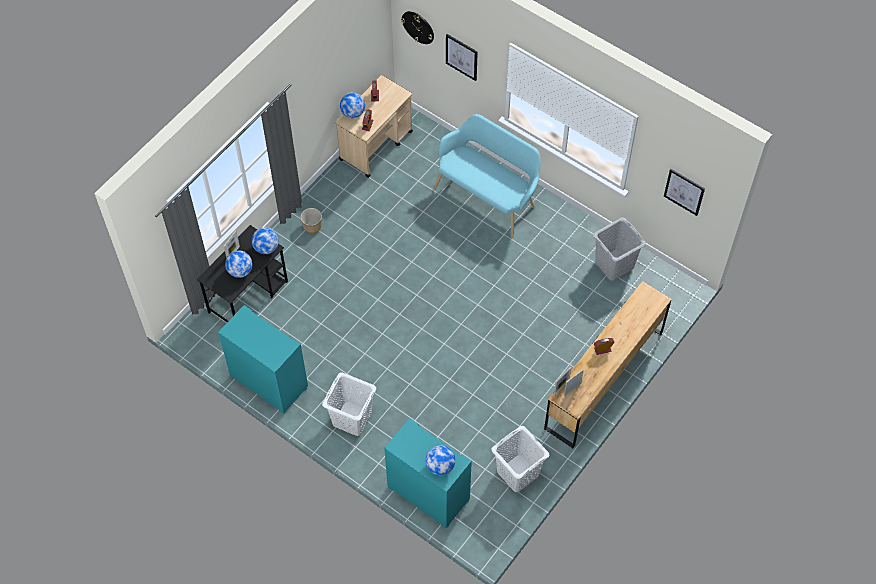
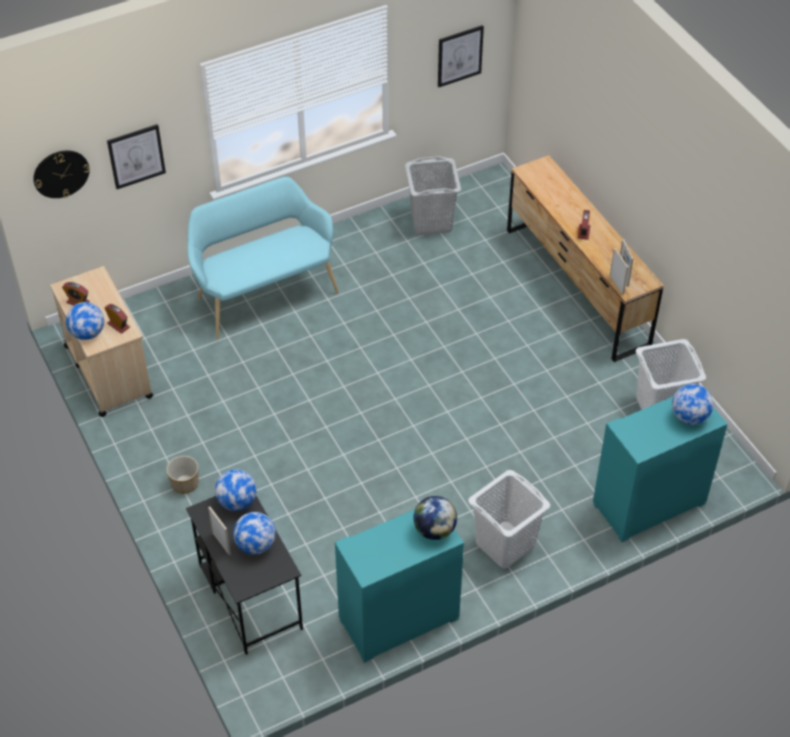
camera: 65 degrees left, 10 degrees down
none -> globe [414,496,457,540]

